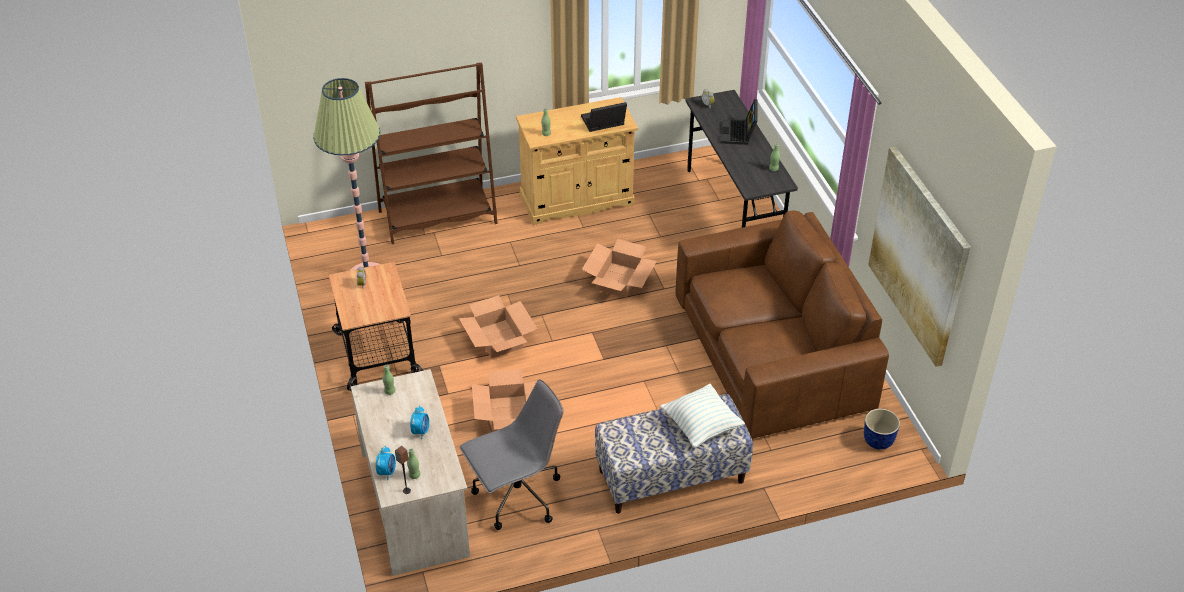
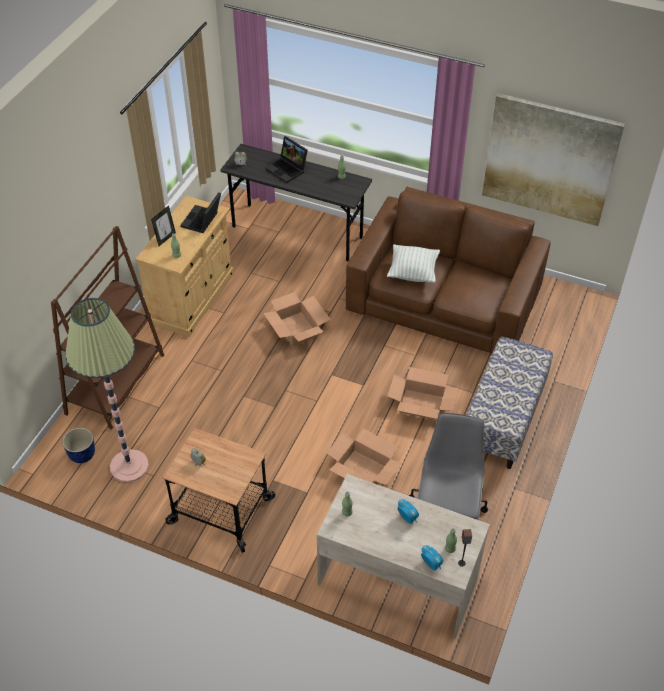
camera: 50 degrees left, 5 degrees up
cardboard box [459,295,538,358] -> cardboard box moved to [388,367,459,420]
pillow [660,384,745,448] -> pillow moved to [387,244,440,283]
planter [864,409,900,450] -> planter moved to [62,428,95,463]
none -> picture frame [151,206,176,246]

